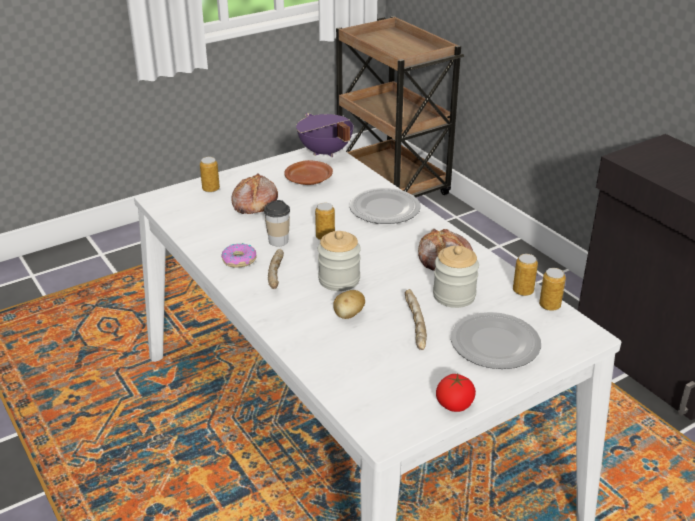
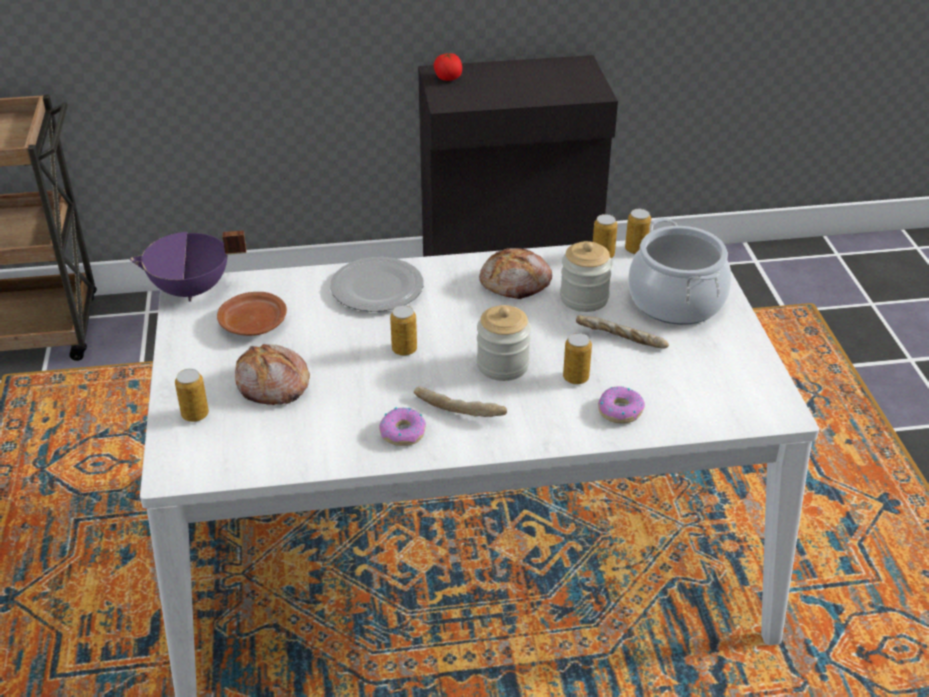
camera: 65 degrees left, 5 degrees up
cup [264,200,290,246] -> none
potato [333,290,365,319] -> can [563,333,592,385]
tomato [436,373,476,412] -> tomato moved to [434,53,462,81]
plate [451,312,541,369] -> cooking pot [628,218,732,325]
none -> donut [598,386,645,424]

